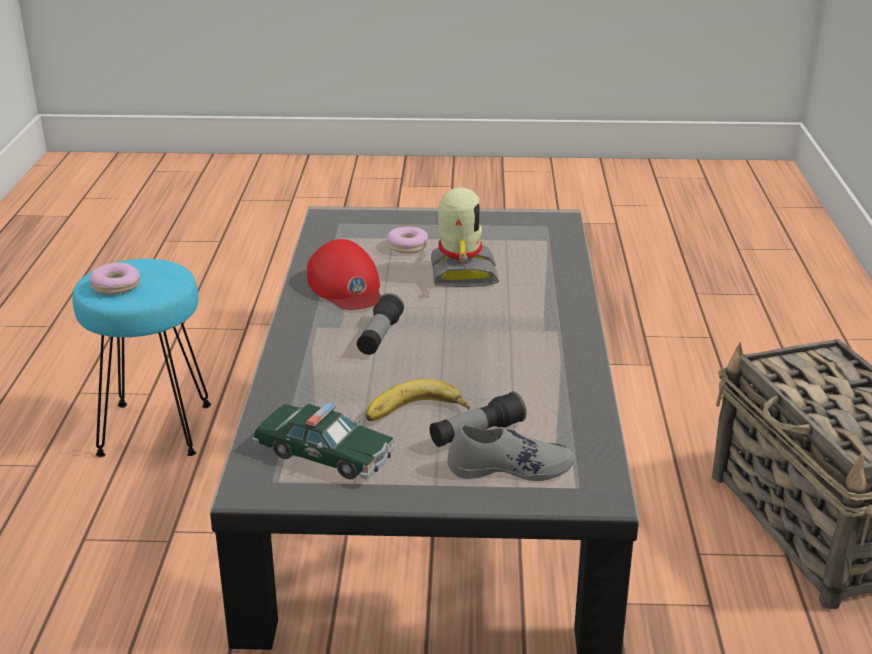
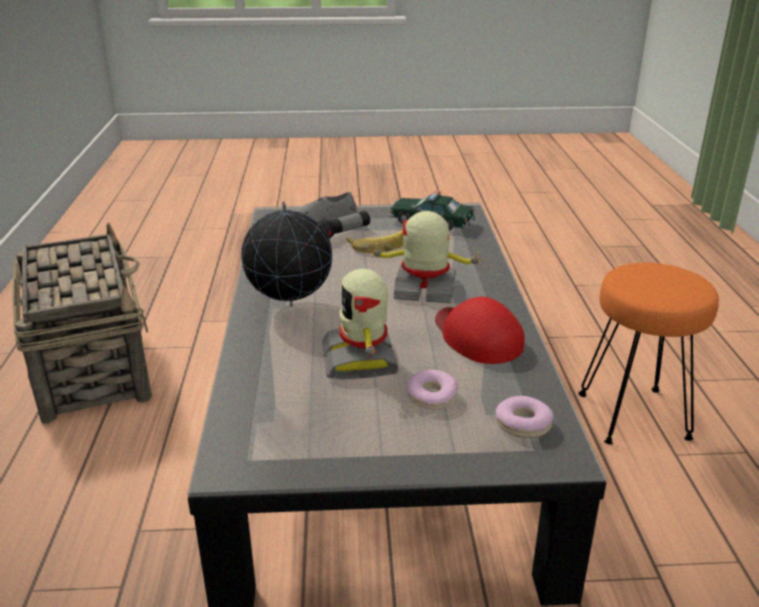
camera: 175 degrees right, 0 degrees up
turquoise stool [72,259,211,457] -> orange stool [578,263,719,445]
donut [89,263,140,295] -> donut moved to [496,396,554,438]
flashlight [357,293,404,355] -> toy robot [368,211,484,303]
none -> globe [241,202,333,307]

